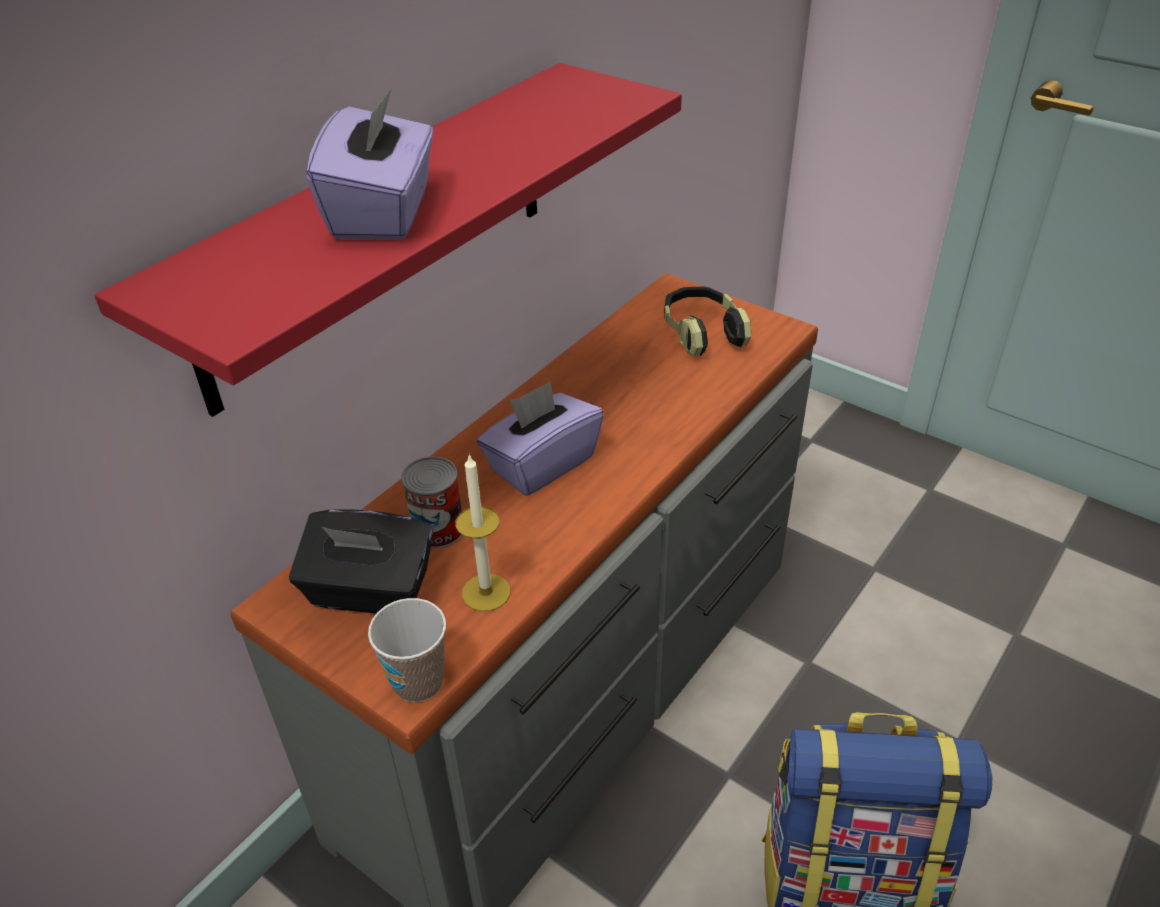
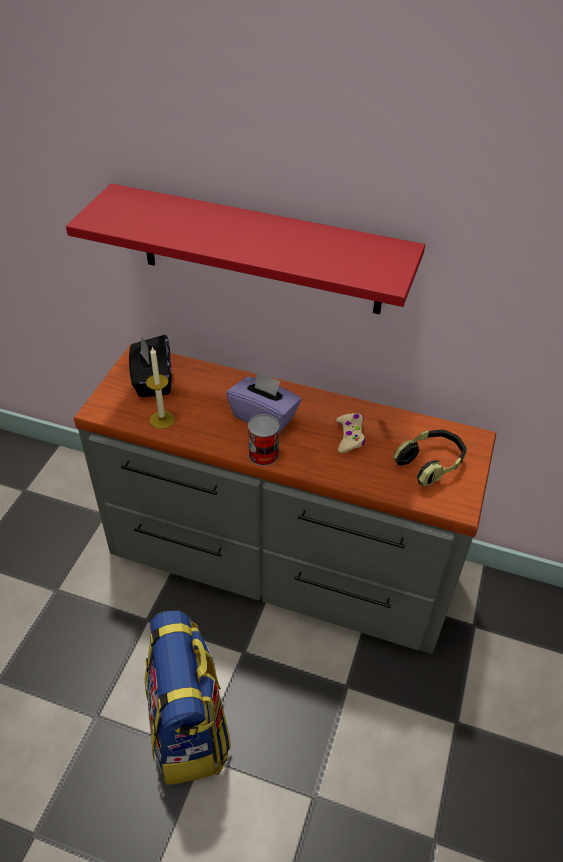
camera: 70 degrees right, 5 degrees up
purple tissue box [306,87,434,240] -> none
cup [368,598,446,702] -> none
can [401,457,462,548] -> can moved to [248,414,280,466]
none -> beige game controller [336,413,365,453]

